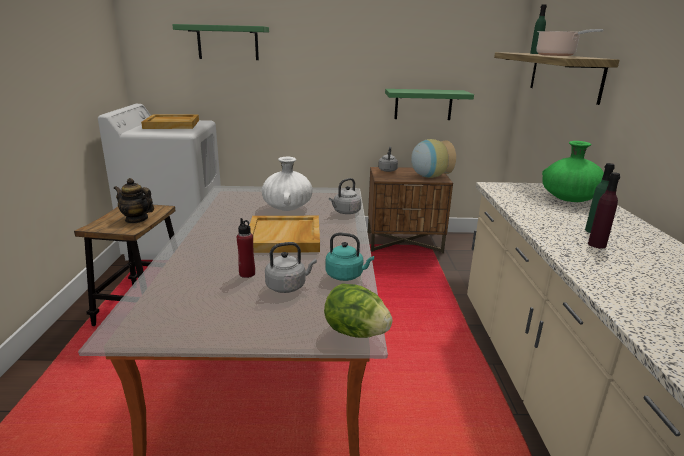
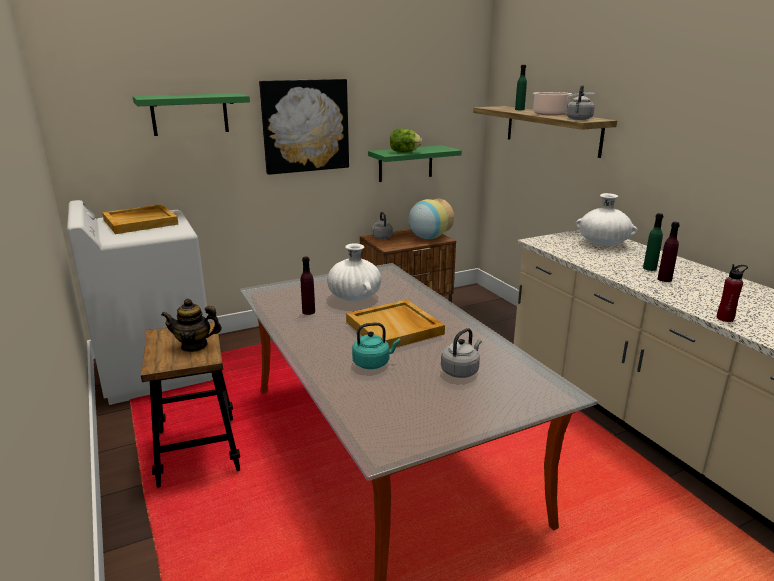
camera: 25 degrees left, 0 degrees up
red bottle [237,218,255,278] -> red bottle moved to [717,264,748,322]
lettuce [324,283,393,338] -> lettuce moved to [390,128,422,153]
turquoise kettle [325,233,374,281] -> turquoise kettle moved to [352,322,400,369]
grey kettle [329,178,361,214] -> grey kettle moved to [566,85,595,120]
green vase [542,141,604,202] -> white vase [576,193,638,246]
none -> picture [259,79,349,175]
none -> purple bottle [301,257,315,315]

